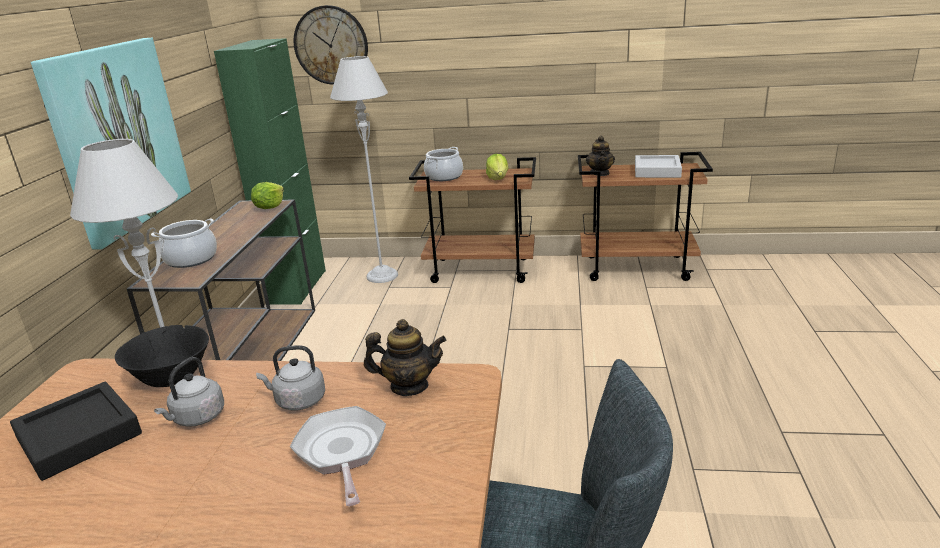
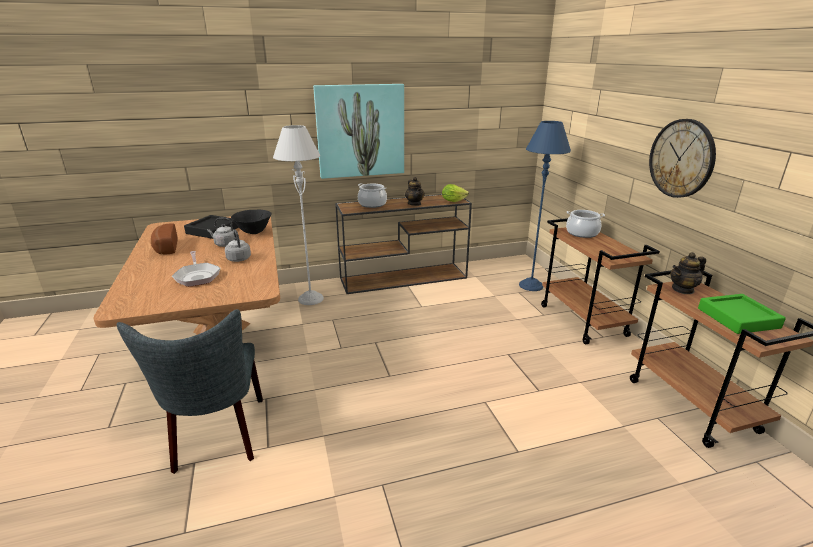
camera: 65 degrees right, 0 degrees up
green cabinet [214,38,326,305] -> none
frying pan [290,406,386,506] -> frying pan turned 105 degrees clockwise [172,251,220,287]
wall clock [293,5,368,85] -> wall clock moved to [649,119,716,198]
grey floor lamp [330,56,398,283] -> blue floor lamp [519,121,571,291]
teapot [364,319,447,396] -> teapot moved to [405,177,425,206]
lettuce [486,154,508,180] -> none
grey tray [635,155,682,178] -> green tray [698,294,786,334]
none -> bread [151,223,178,255]

